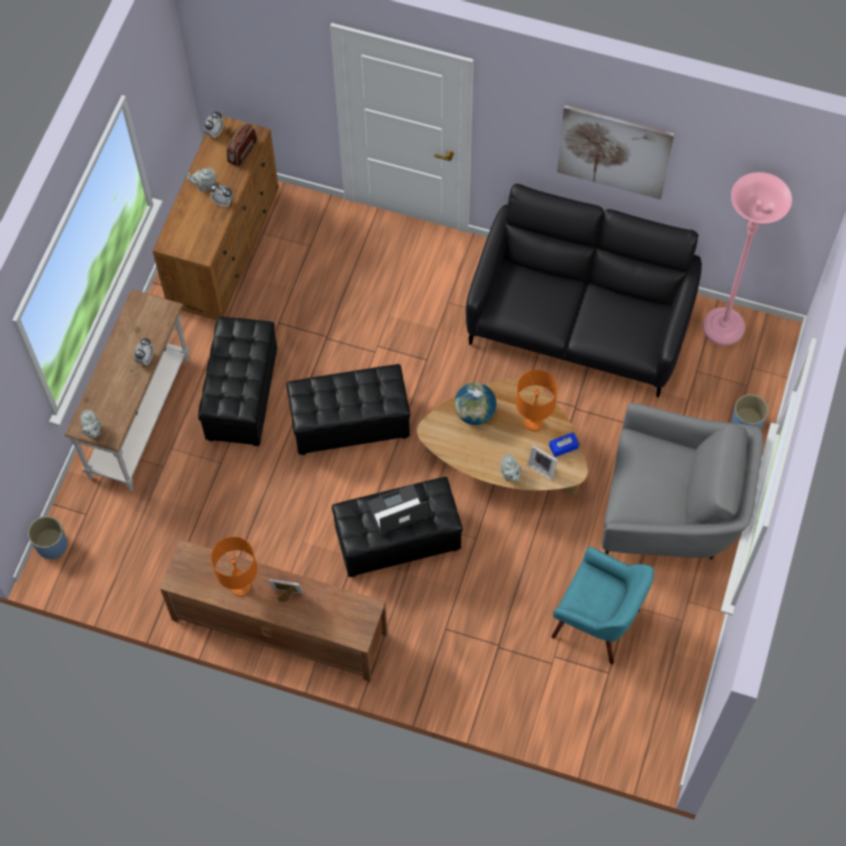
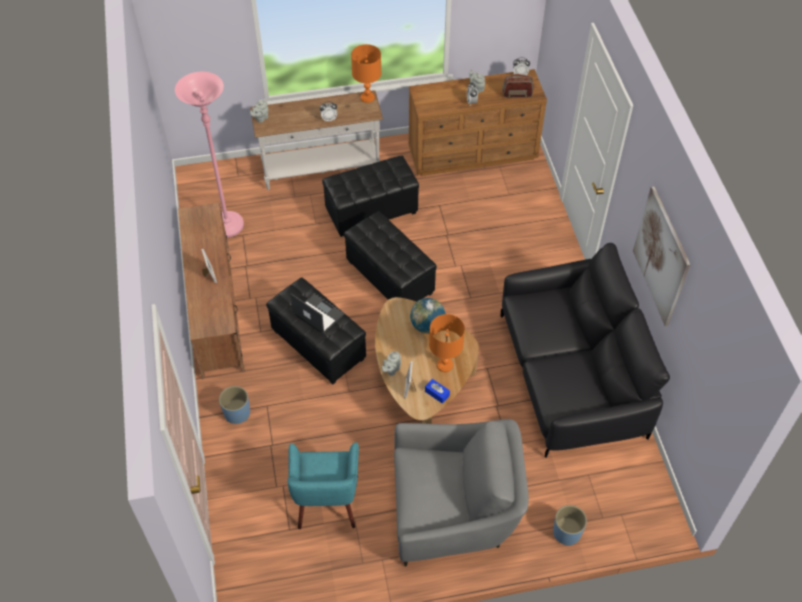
camera: 60 degrees right, 10 degrees down
blue planter [28,516,67,559] -> blue planter moved to [219,386,250,424]
orange table lamp [211,537,257,596] -> orange table lamp moved to [351,44,382,103]
grey armchair [602,403,763,560] -> grey armchair turned 75 degrees counterclockwise [394,419,529,566]
pink floor lamp [703,172,792,346] -> pink floor lamp moved to [175,71,244,238]

